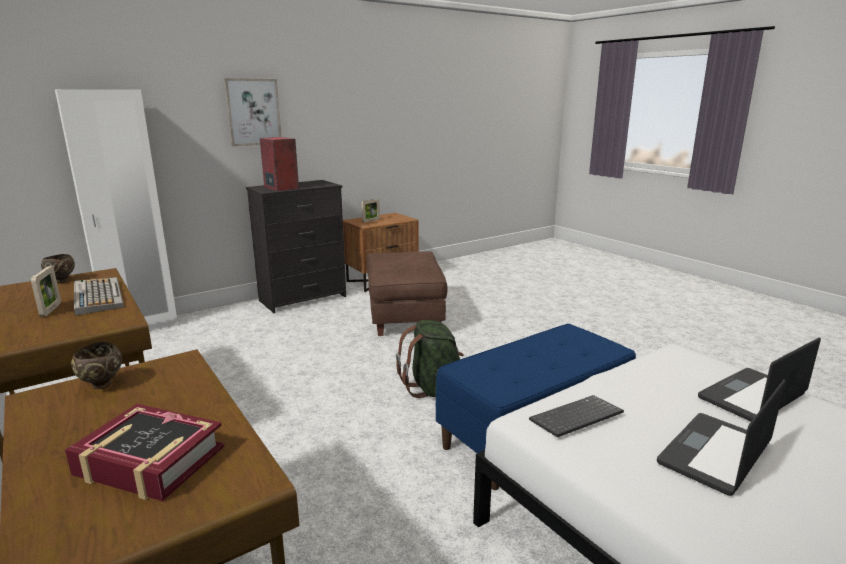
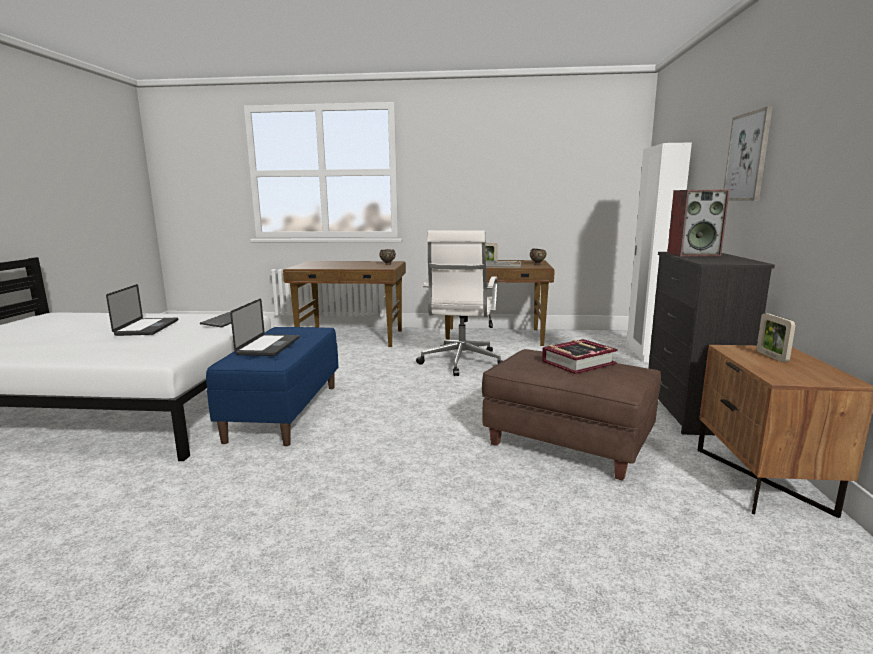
camera: 130 degrees right, 5 degrees down
book [65,404,224,501] -> book moved to [542,339,618,374]
green backpack [396,320,464,398] -> none
laptop [698,337,821,421] -> laptop moved to [230,298,299,356]
none -> white office chair [416,230,503,376]

